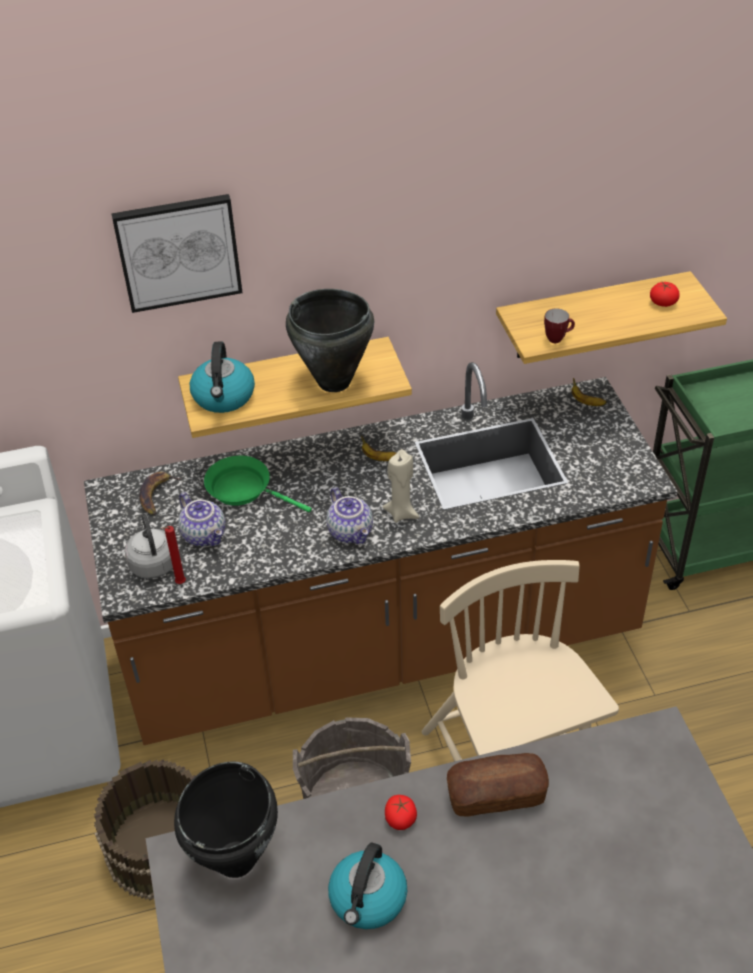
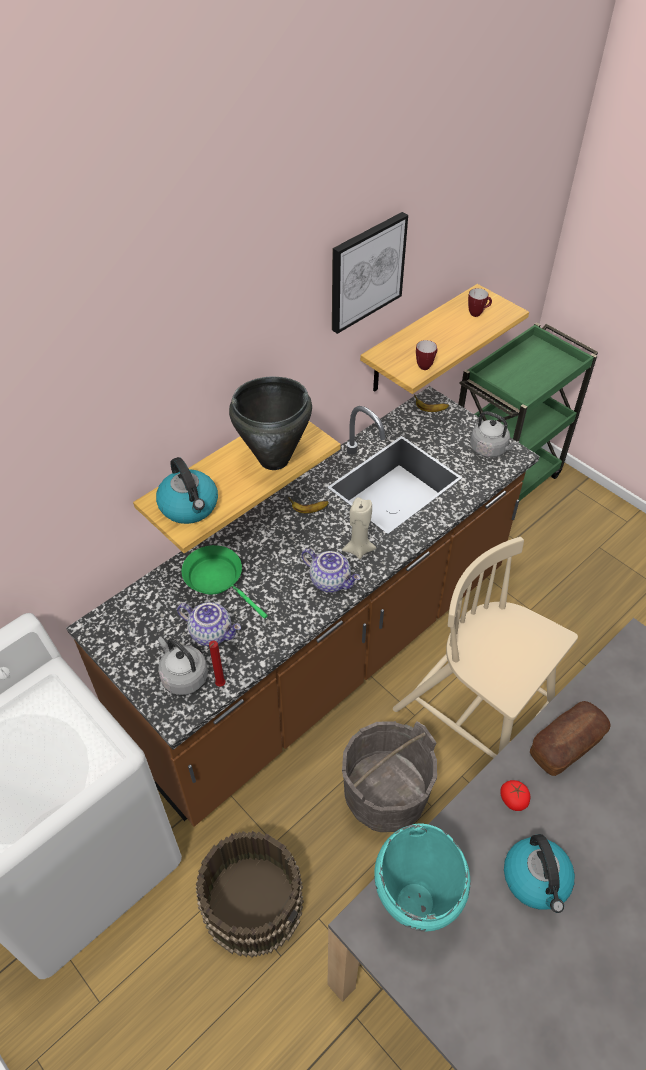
camera: 30 degrees left, 5 degrees up
picture [111,194,243,313] -> picture moved to [332,212,408,334]
banana [139,471,181,515] -> none
black cooking pot [174,762,278,878] -> turquoise cooking pot [374,823,470,931]
green frying pan [204,455,312,512] -> green frying pan turned 45 degrees clockwise [182,545,268,619]
tomato [650,282,680,307] -> mug [468,288,492,317]
none -> grey kettle [470,411,519,457]

